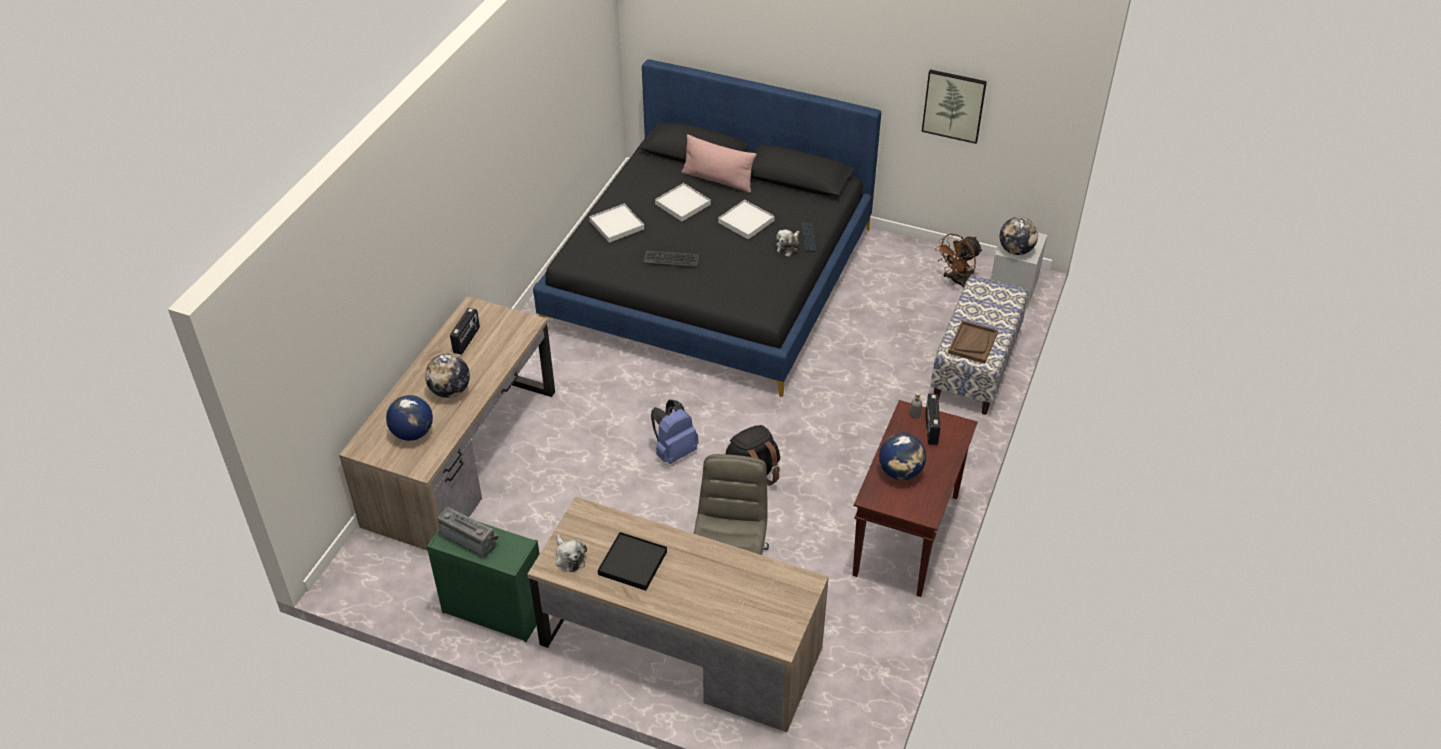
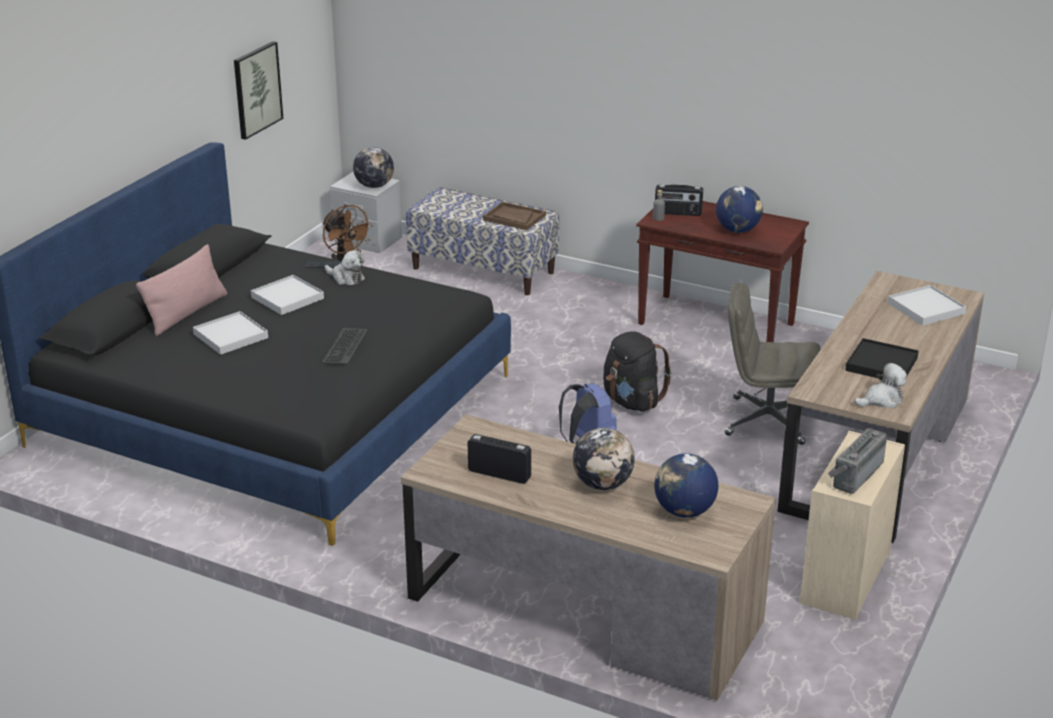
camera: 85 degrees left, 15 degrees down
green dresser [427,521,539,642] -> beige dresser [800,431,905,620]
white tray [589,204,644,243] -> white tray moved to [888,285,966,326]

